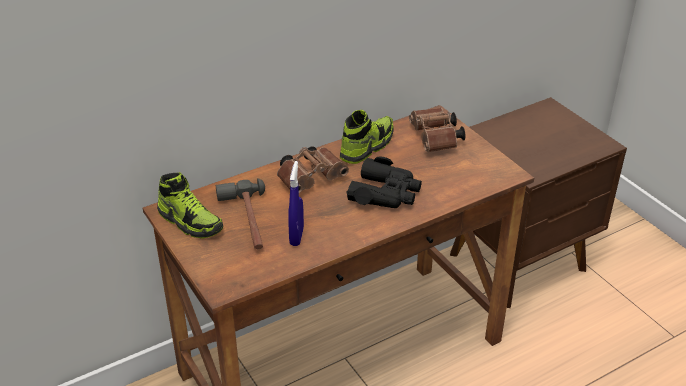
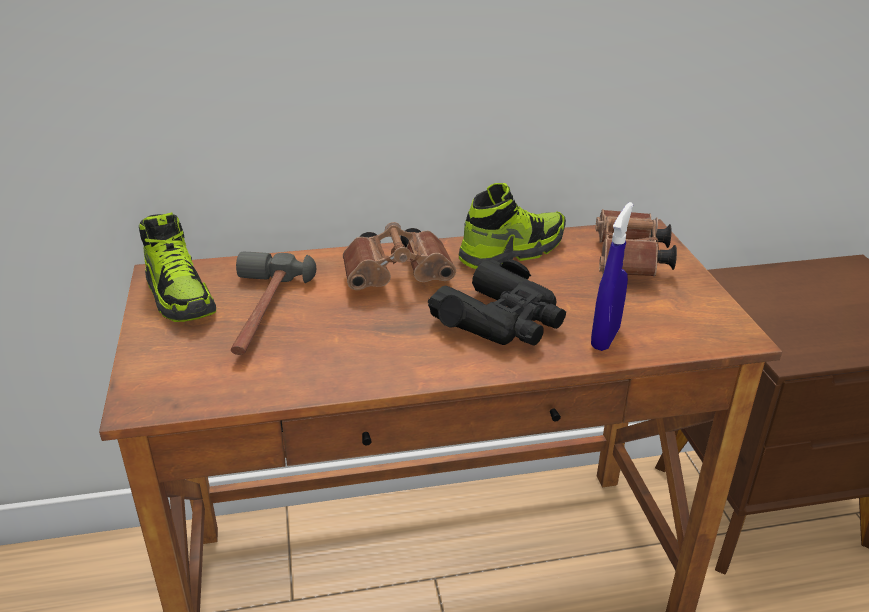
camera: 20 degrees right, 5 degrees down
blue spray bottle [288,161,304,246] -> blue spray bottle moved to [591,202,633,351]

